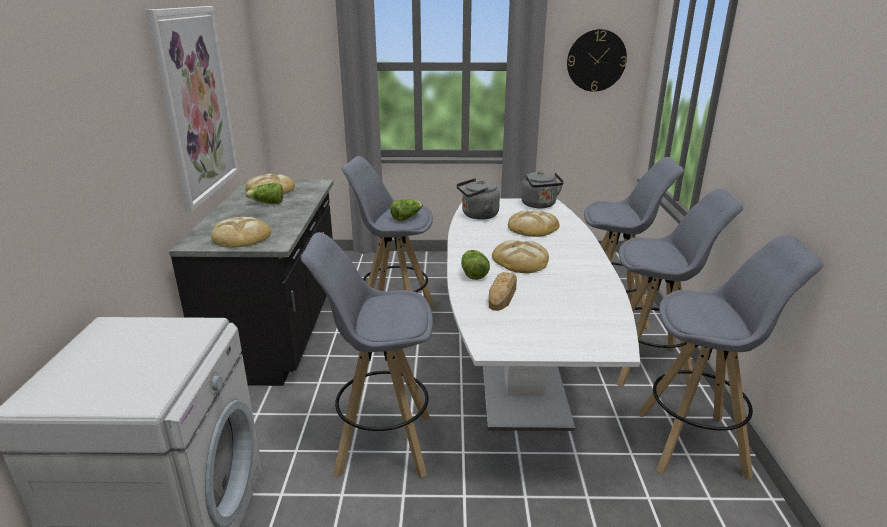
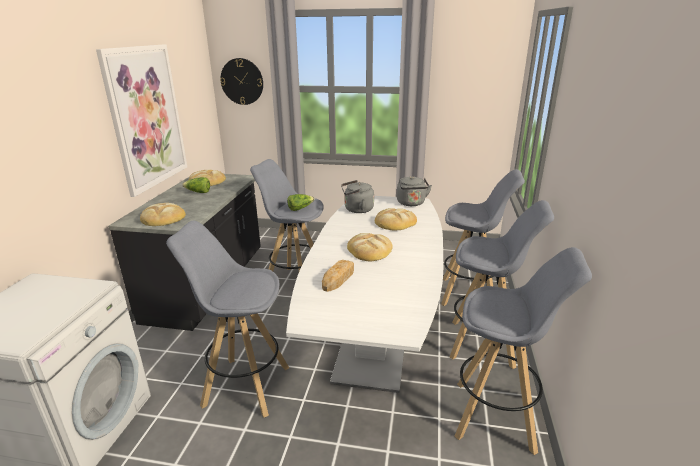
camera: 10 degrees right, 0 degrees up
lettuce [461,250,490,280] -> none
wall clock [567,29,627,92] -> wall clock moved to [220,58,263,105]

